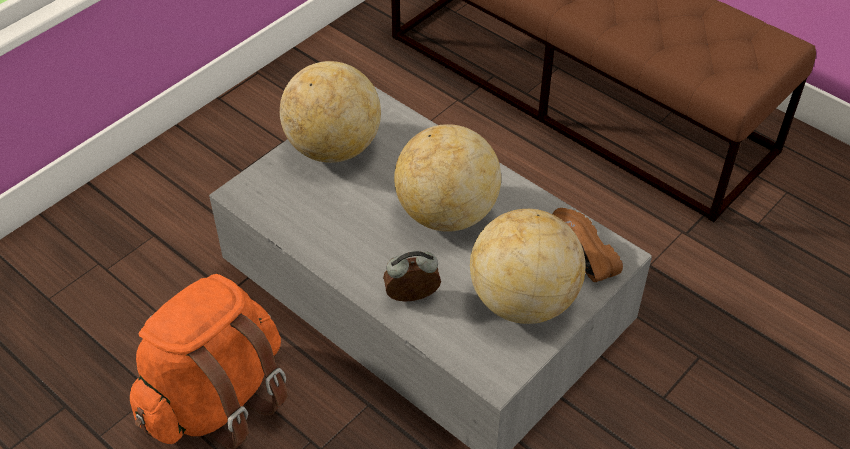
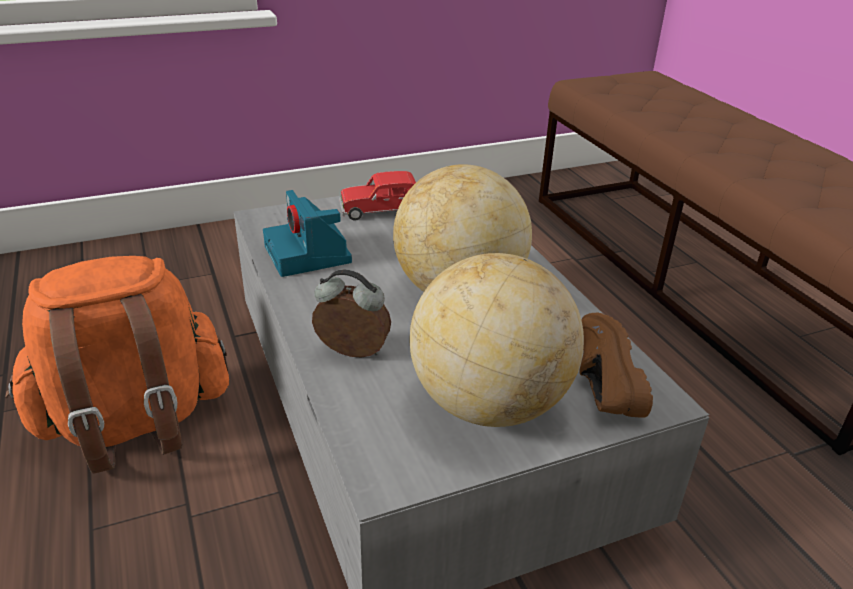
camera: 25 degrees right, 15 degrees down
globe [280,61,381,163] -> red toy car [339,171,416,221]
none -> camera [263,190,352,277]

